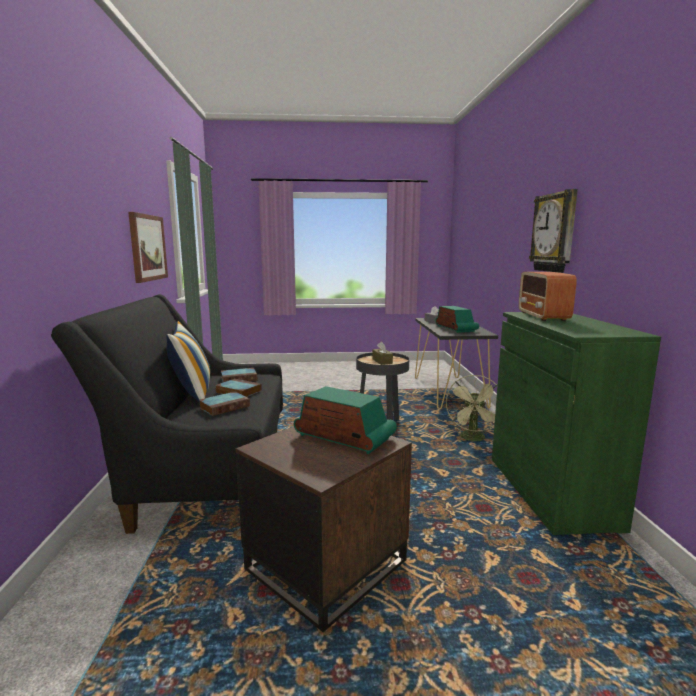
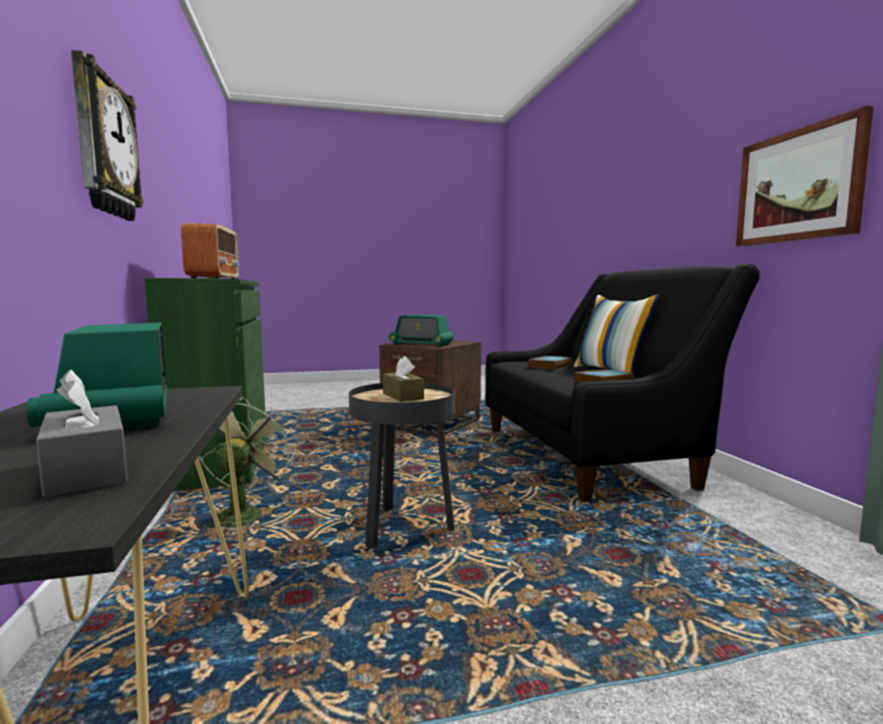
camera: 170 degrees right, 5 degrees down
book [216,379,262,397] -> none

